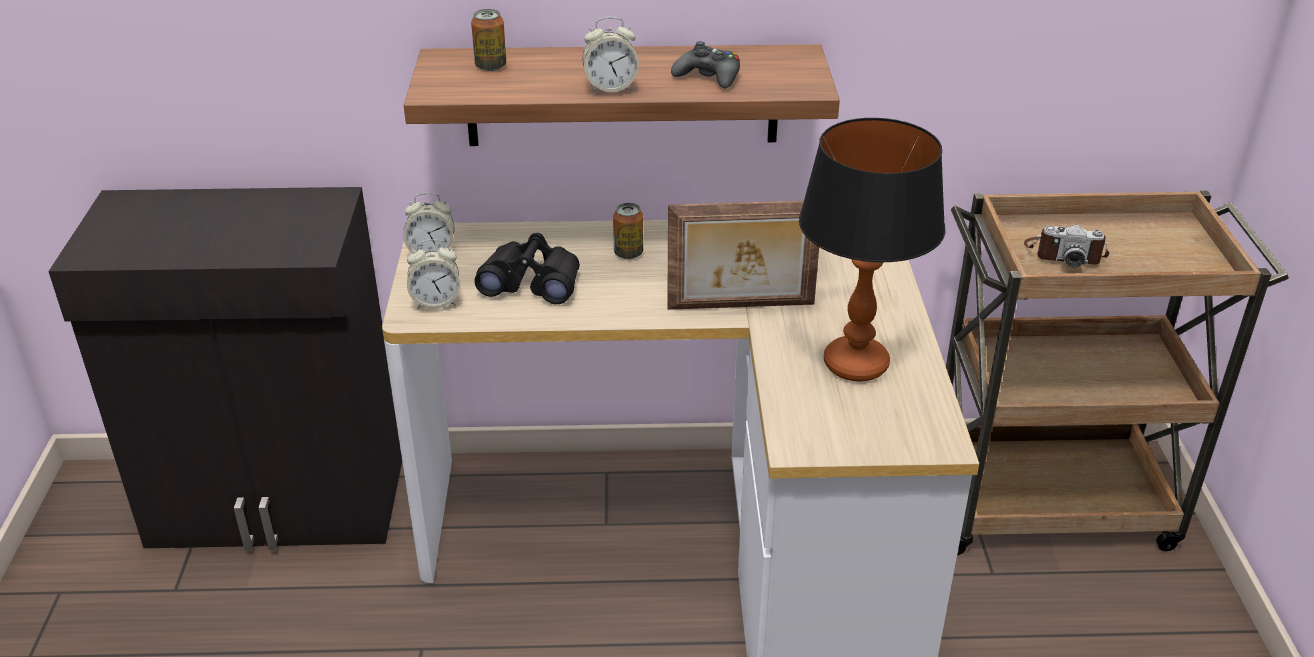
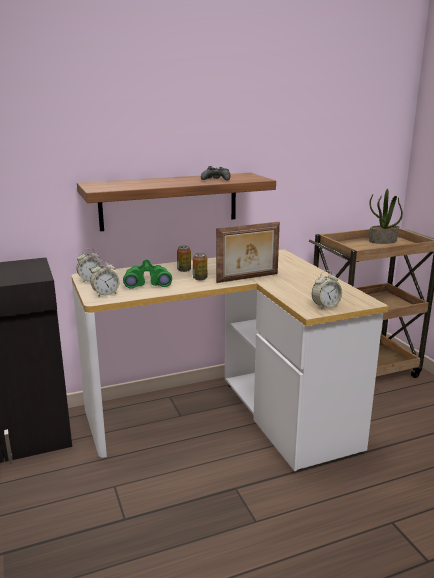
camera: 20 degrees left, 15 degrees down
can [471,9,506,71] -> can moved to [193,253,207,281]
black binoculars [474,233,580,304] -> green binoculars [123,260,172,289]
alarm clock [583,17,639,93] -> alarm clock moved to [312,271,342,310]
table lamp [799,118,946,381] -> none
camera [1024,225,1109,267] -> none
none -> potted plant [369,189,403,244]

